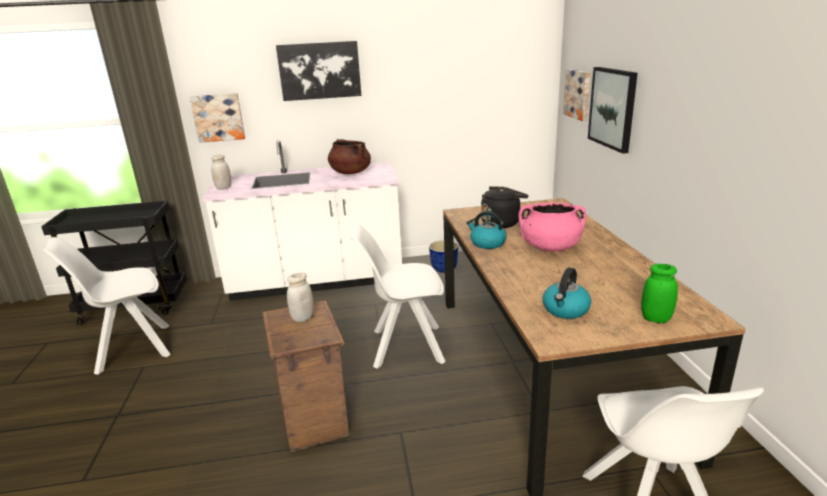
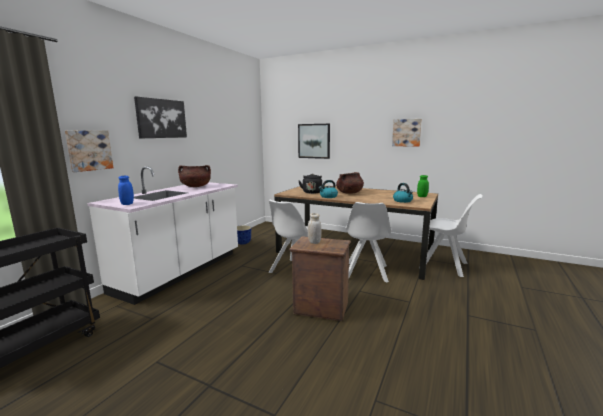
camera: 55 degrees left, 10 degrees down
white chair [43,237,171,375] -> white chair moved to [345,202,392,283]
white jar [211,155,232,190] -> blue jar [118,176,134,205]
pink cooking pot [519,203,586,251] -> brown cooking pot [336,172,364,194]
picture [563,69,591,121] -> picture moved to [392,119,422,147]

